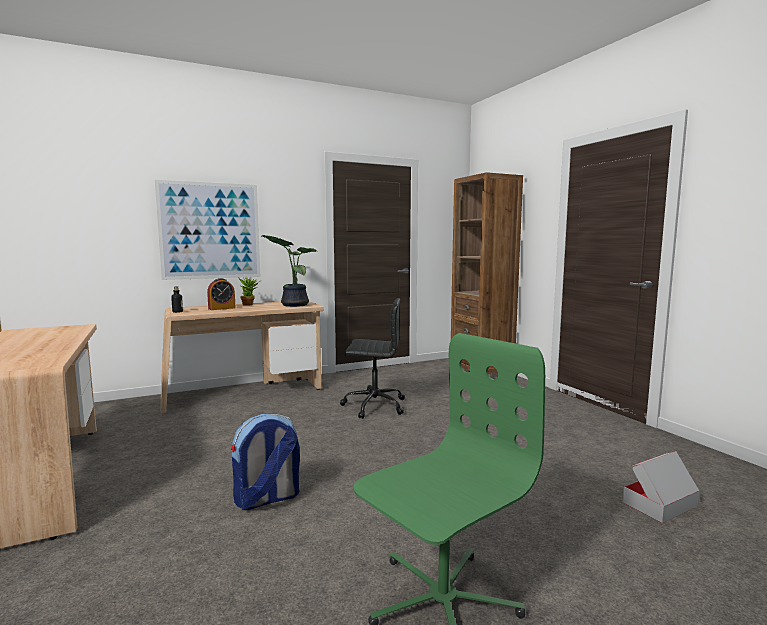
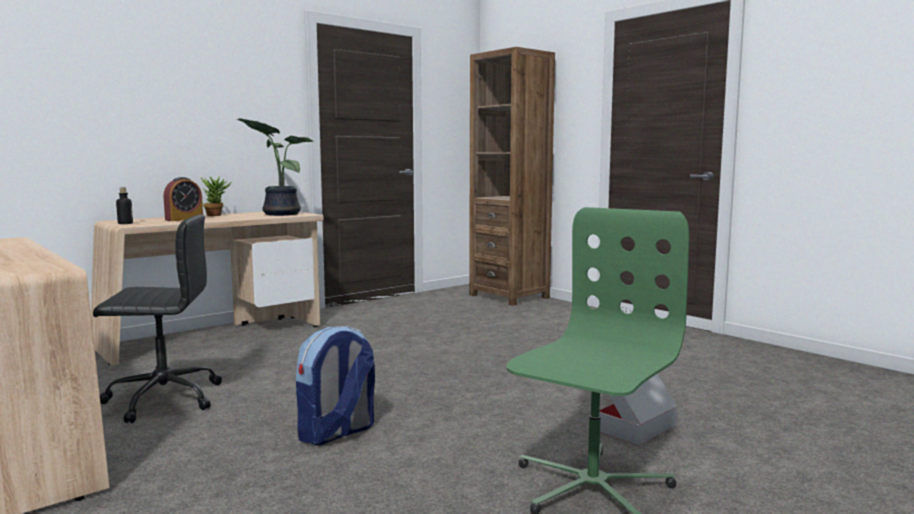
camera: 15 degrees left, 0 degrees up
picture [155,180,260,280] -> none
black office chair [340,298,405,419] -> black office chair moved to [93,215,222,423]
cardboard box [623,451,700,523] -> cardboard box moved to [599,374,678,446]

